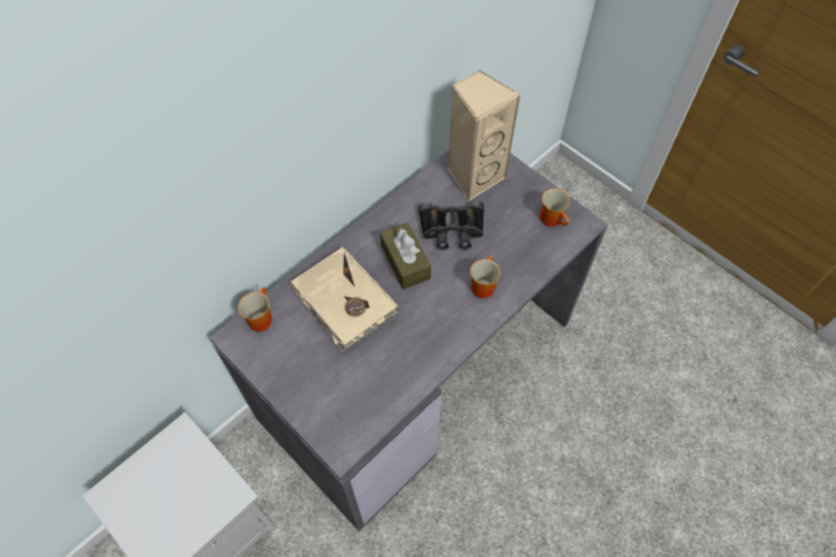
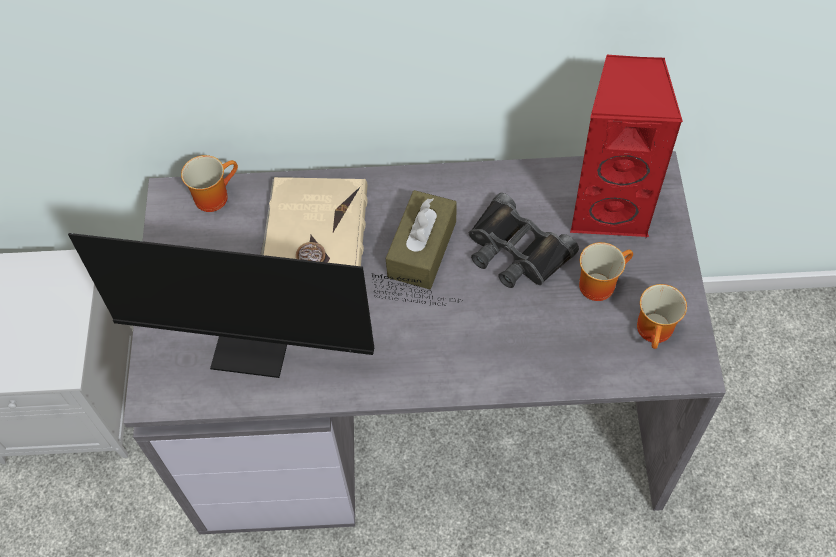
camera: 45 degrees right, 0 degrees up
beige speaker [448,70,520,201] -> red speaker [570,55,683,237]
mug [470,256,501,298] -> mug moved to [579,242,633,301]
none -> monitor [68,233,462,378]

